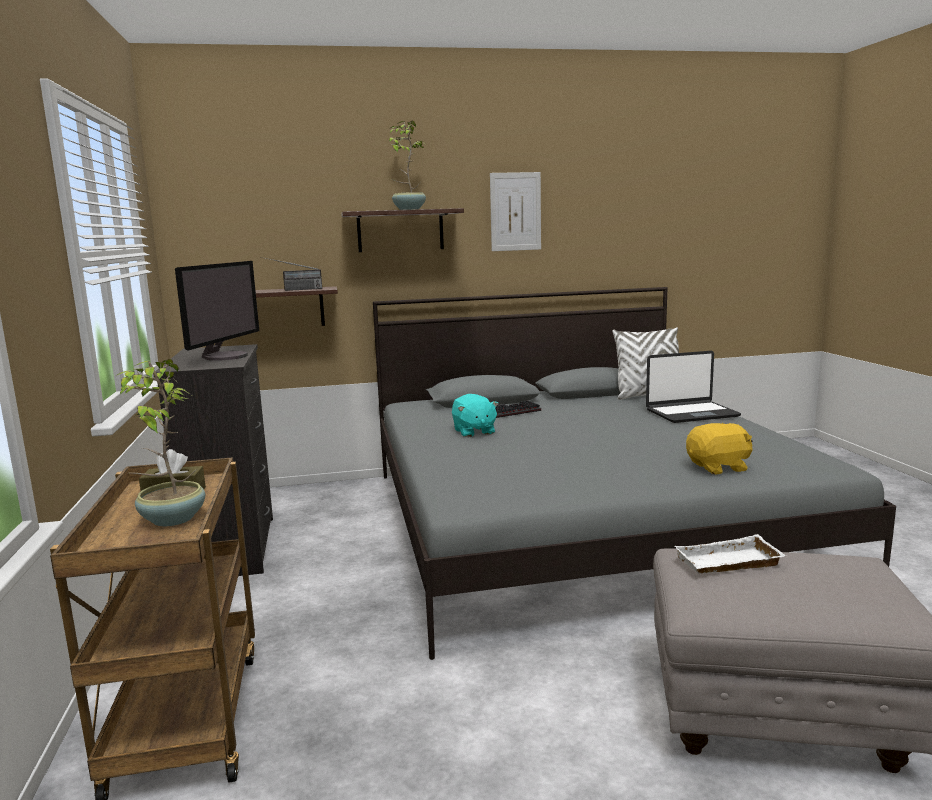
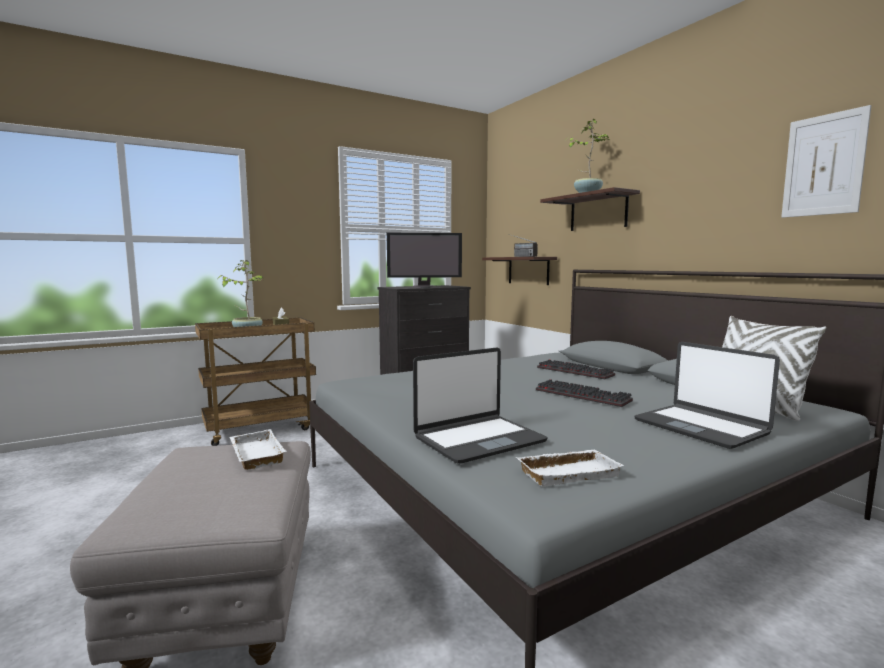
camera: 70 degrees right, 5 degrees down
turquoise plush toy [452,394,499,437] -> none
picture [490,172,541,251] -> picture moved to [781,105,872,218]
yellow plush toy [686,423,752,475] -> laptop [413,348,548,464]
none -> white tray [516,450,624,487]
none -> keyboard [536,379,633,407]

